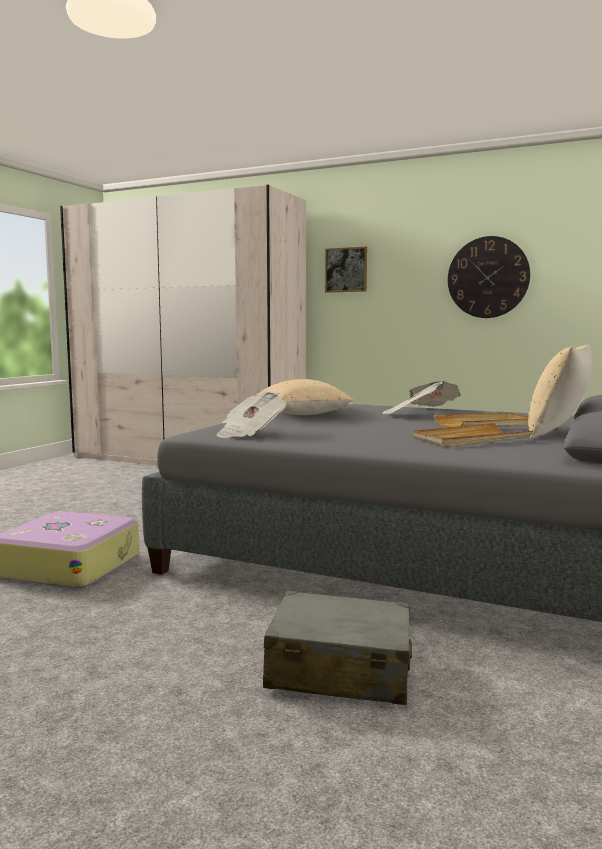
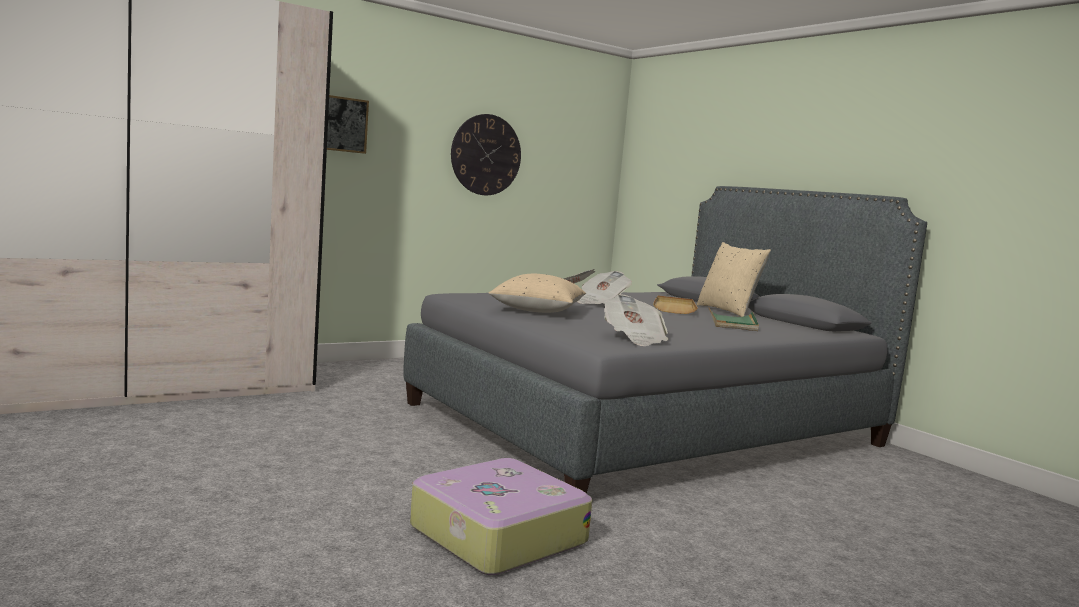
camera: 60 degrees left, 0 degrees up
grey suitcase [263,591,412,705] -> none
beige tray [414,423,533,447] -> green tray [708,307,759,331]

